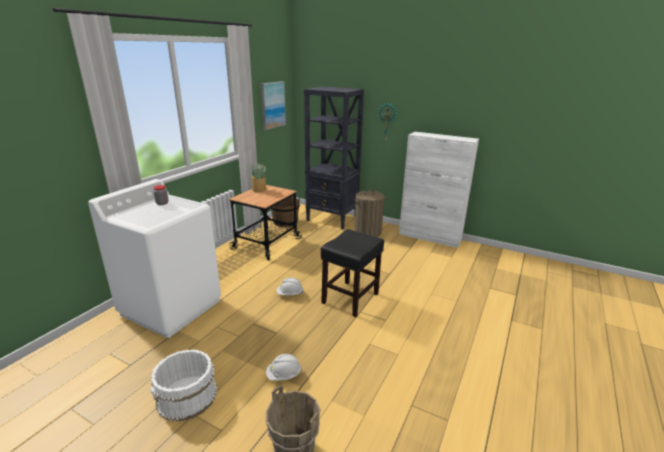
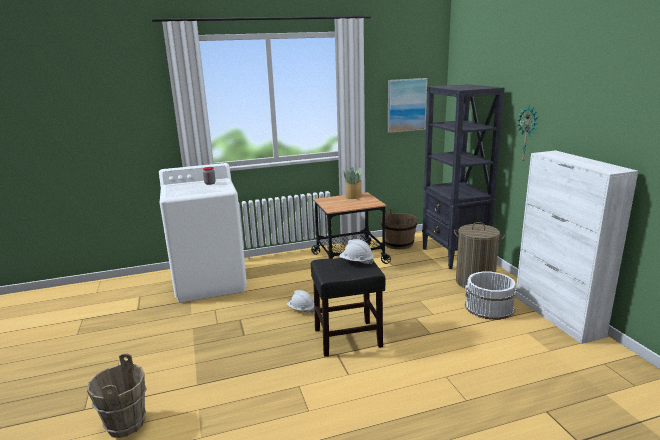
camera: 45 degrees right, 5 degrees down
white bucket [150,349,217,422] -> white bucket moved to [465,272,516,320]
white hard hat [266,354,302,381] -> white hard hat moved to [339,239,374,264]

